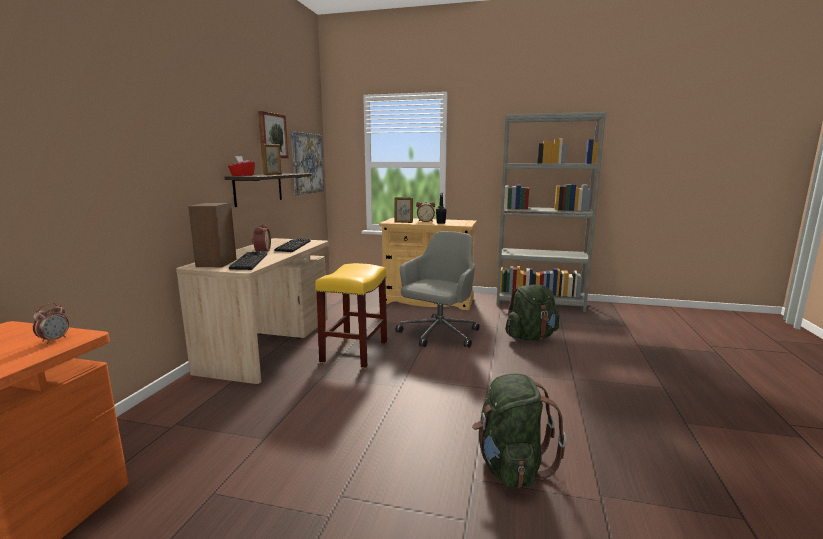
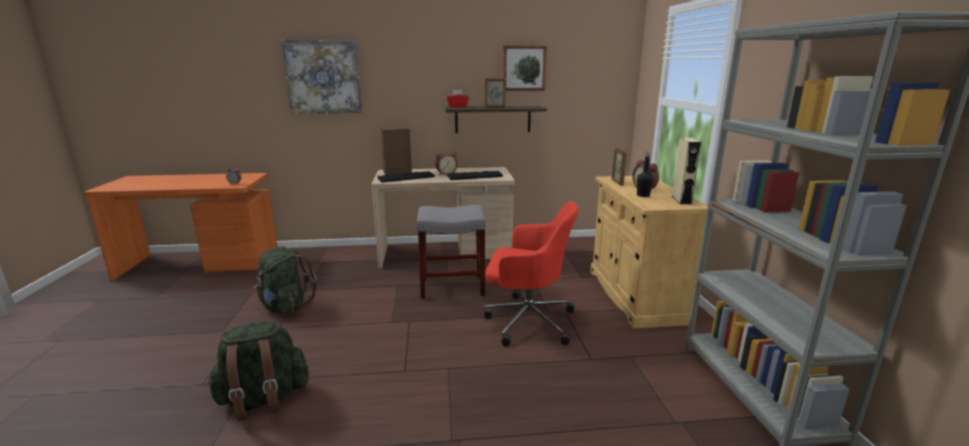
camera: 70 degrees right, 5 degrees up
picture [291,132,324,195] -> picture moved to [282,40,362,114]
yellow stool [315,263,387,369] -> grey stool [417,205,486,299]
grey office chair [396,231,480,348] -> red office chair [484,201,579,346]
green backpack [505,284,559,341] -> green backpack moved to [252,246,317,314]
none -> beige speaker [672,137,701,205]

